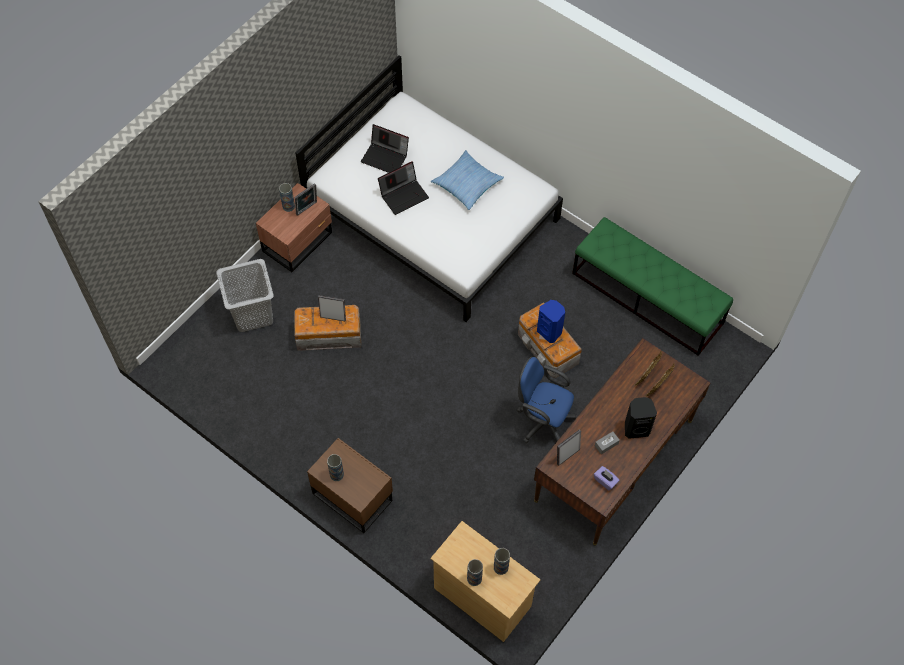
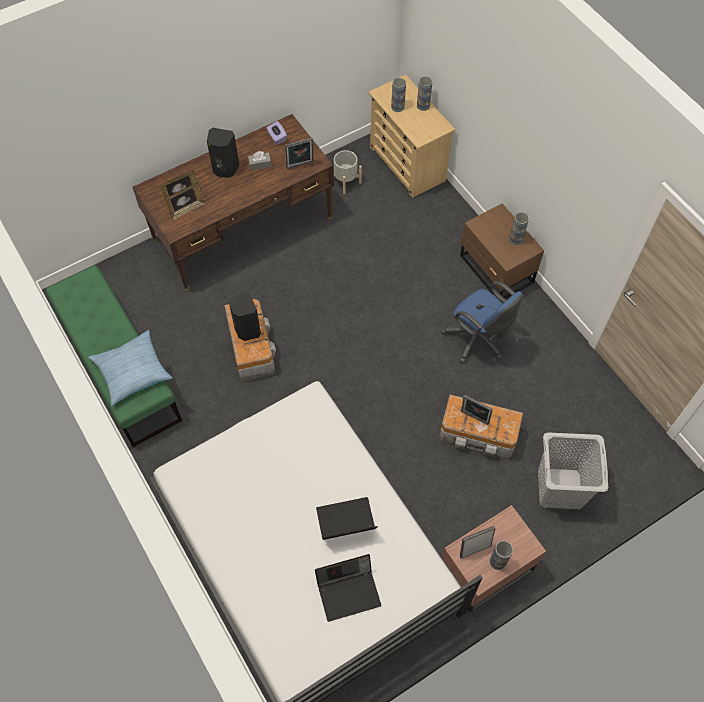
camera: 160 degrees left, 0 degrees up
laptop [361,124,409,173] -> laptop turned 120 degrees clockwise [315,554,381,622]
pillow [431,150,504,210] -> pillow moved to [88,330,173,406]
blue office chair [517,357,578,443] -> blue office chair moved to [441,281,523,363]
blue speaker [537,300,565,343] -> black speaker [229,292,261,341]
none -> grey planter [334,150,362,194]

